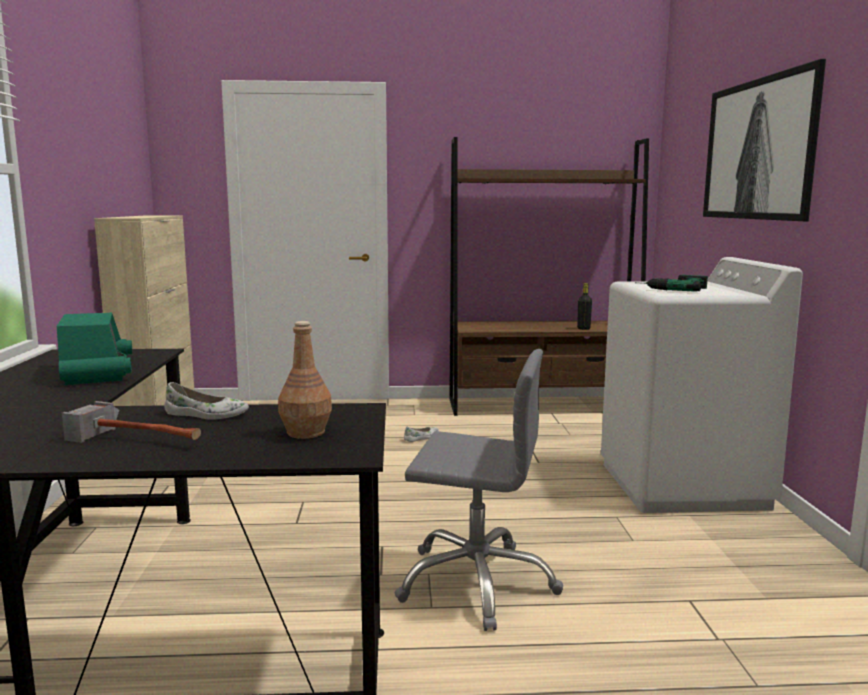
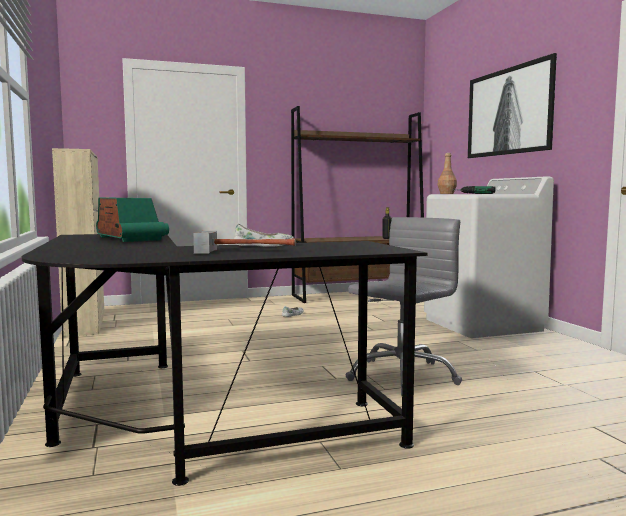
camera: 15 degrees left, 5 degrees down
brown bottle [278,321,332,439] -> brown bottle moved to [438,153,457,194]
grey office chair [394,349,563,631] -> grey office chair turned 45 degrees counterclockwise [346,217,462,396]

